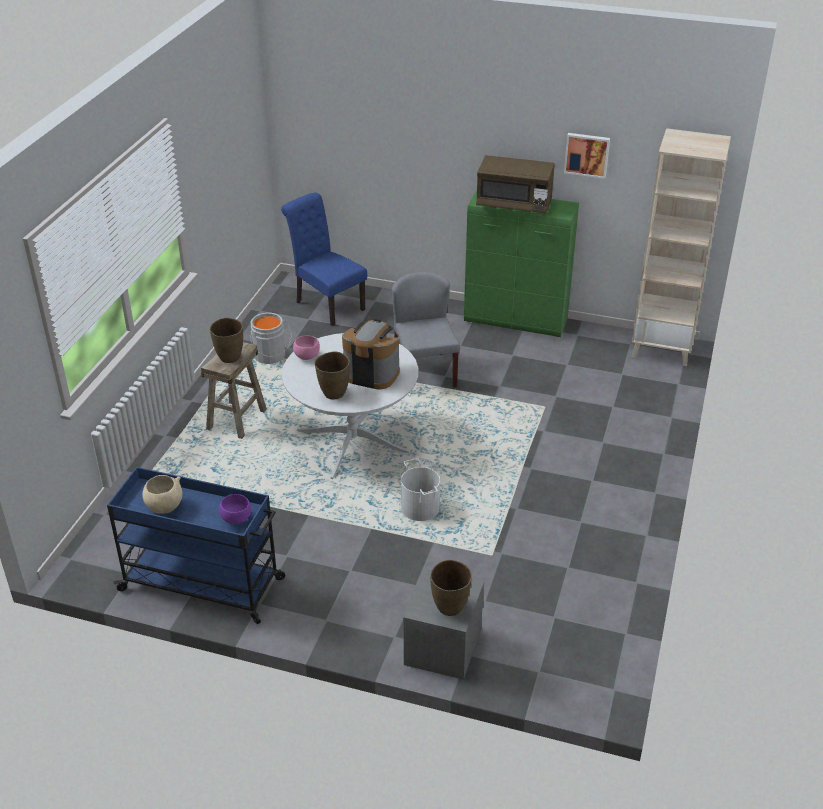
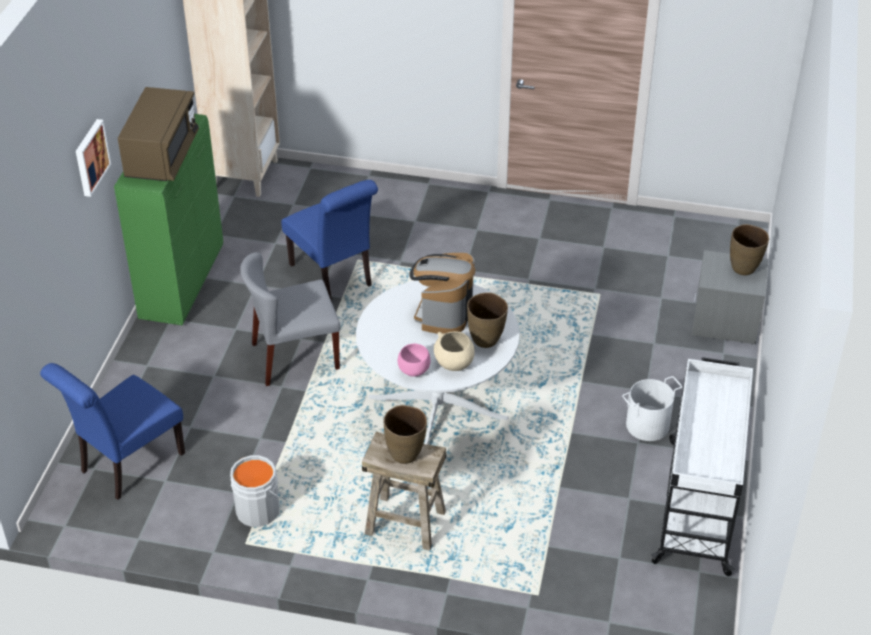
camera: 95 degrees left, 5 degrees up
blue cart [107,467,285,624] -> white cart [651,357,753,576]
beige bowl [142,475,182,514] -> beige bowl moved to [434,331,475,371]
purple bowl [219,494,251,524] -> none
white bucket [401,458,440,521] -> white bucket moved to [622,376,682,441]
picture [564,133,610,179] -> picture moved to [76,119,111,197]
none -> blue chair [281,180,378,302]

